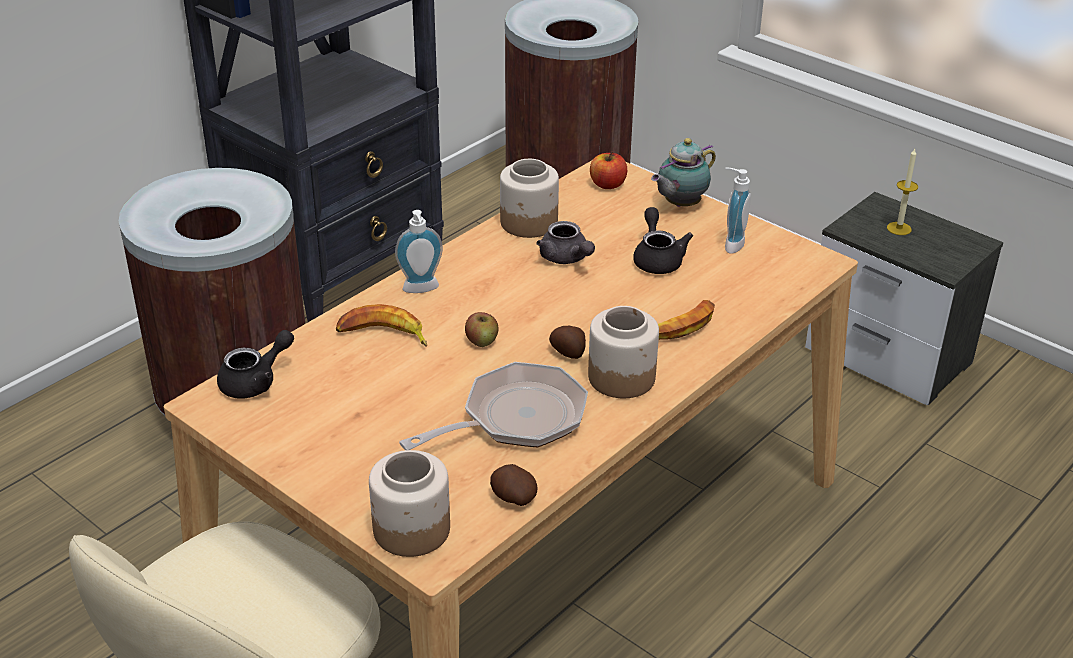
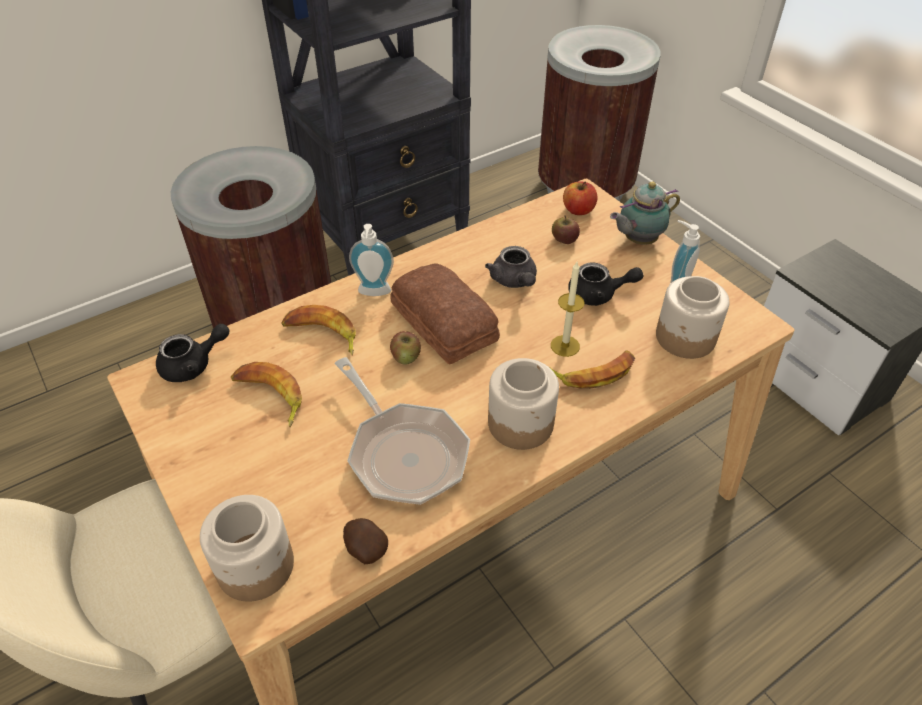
camera: 15 degrees right, 10 degrees up
frying pan [399,362,588,450] -> frying pan turned 75 degrees clockwise [335,357,470,505]
jar [500,159,559,238] -> jar moved to [656,276,729,359]
potato [549,326,586,359] -> none
black teapot [633,207,693,274] -> black teapot turned 90 degrees clockwise [568,263,644,306]
candle [887,149,918,235] -> candle moved to [551,262,584,357]
none -> banana [231,362,302,427]
none -> bread [390,264,500,365]
none -> apple [552,215,580,244]

